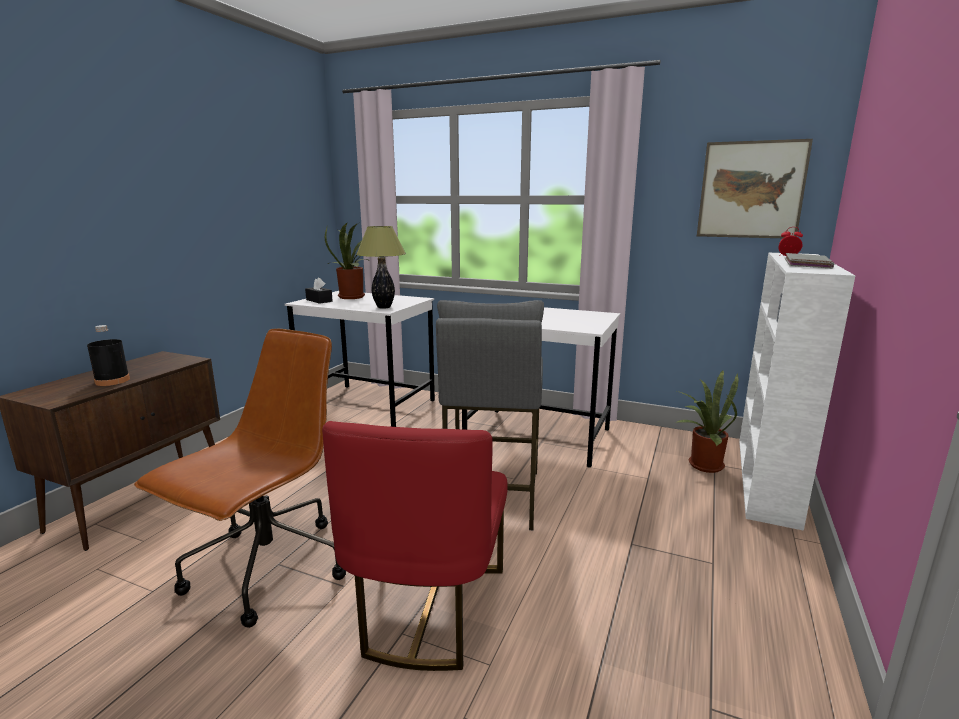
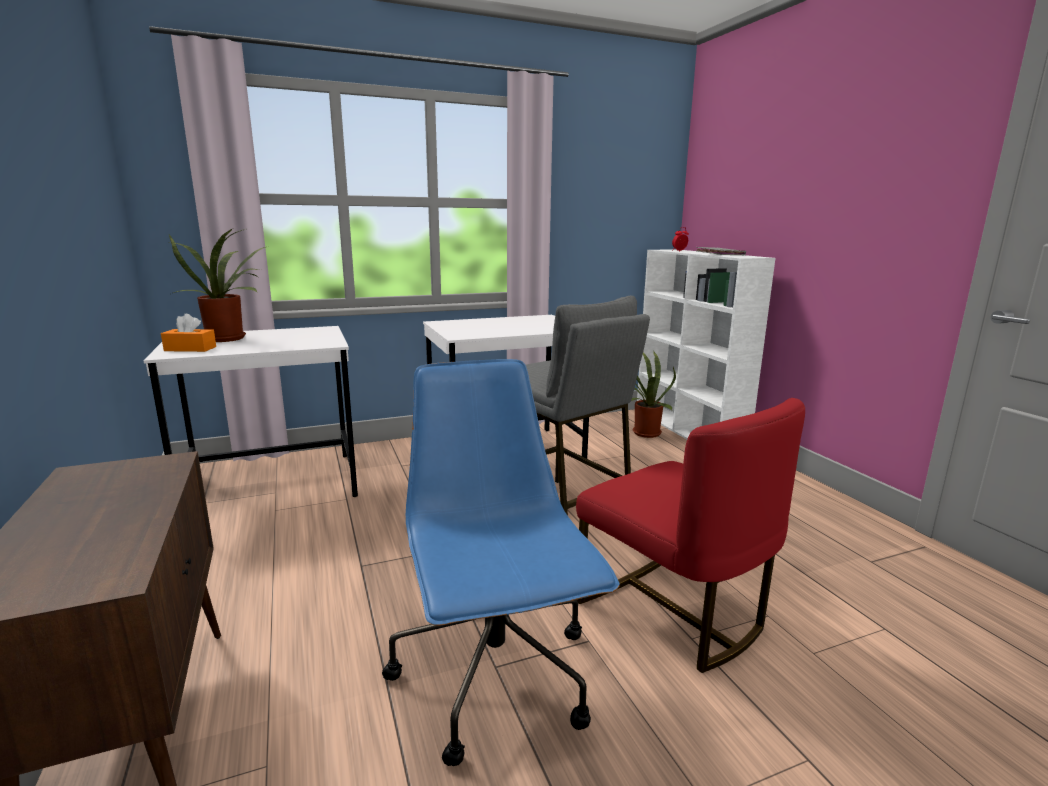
camera: 45 degrees left, 0 degrees up
black bottle [87,325,130,386] -> none
brown office chair [134,329,346,628] -> blue office chair [382,359,620,766]
black tissue box [305,277,333,304] -> orange tissue box [161,314,216,352]
table lamp [356,226,406,309] -> none
picture [697,139,813,238] -> none

